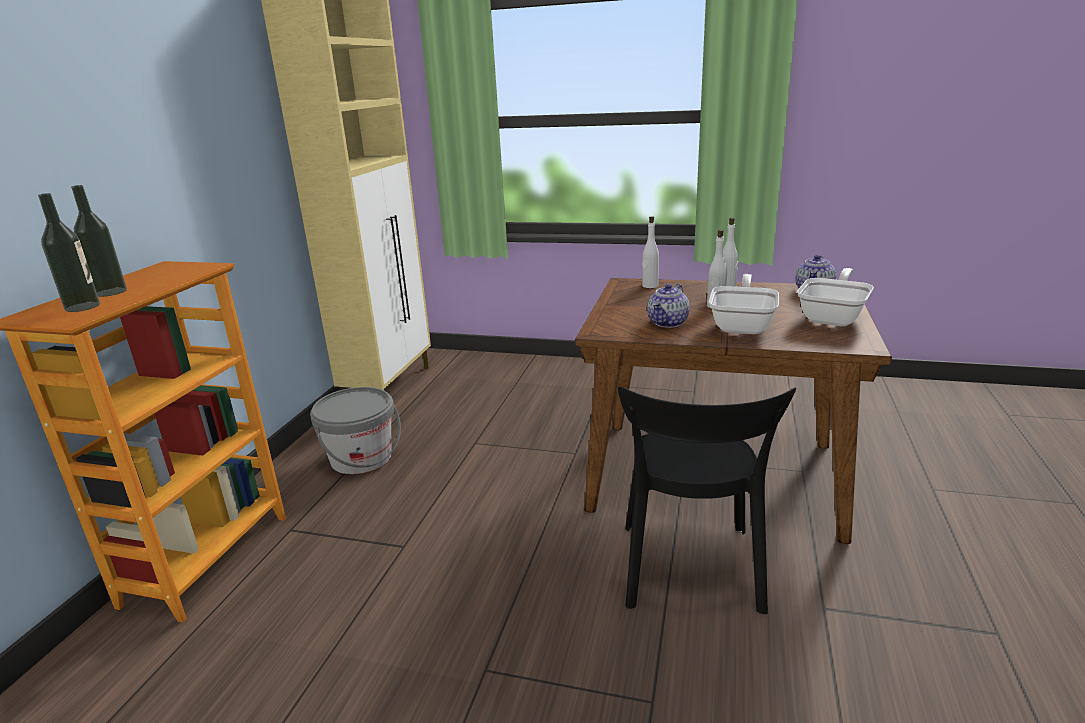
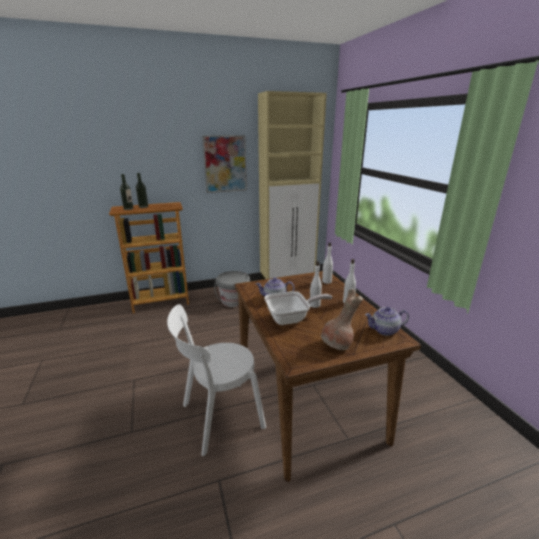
camera: 55 degrees right, 0 degrees up
black chair [618,386,796,614] -> white chair [167,304,266,456]
frying pan [797,268,874,326] -> brown vase [321,289,363,350]
none -> picture [202,135,247,193]

